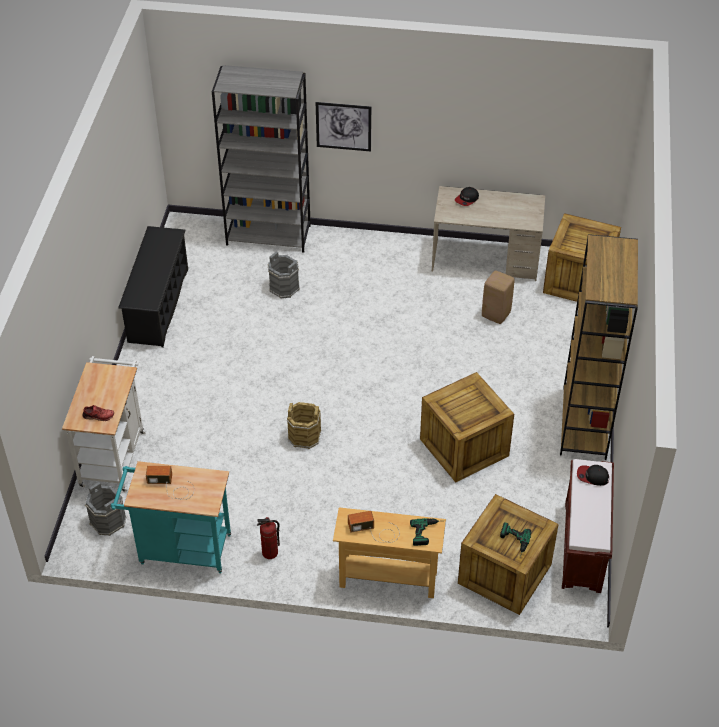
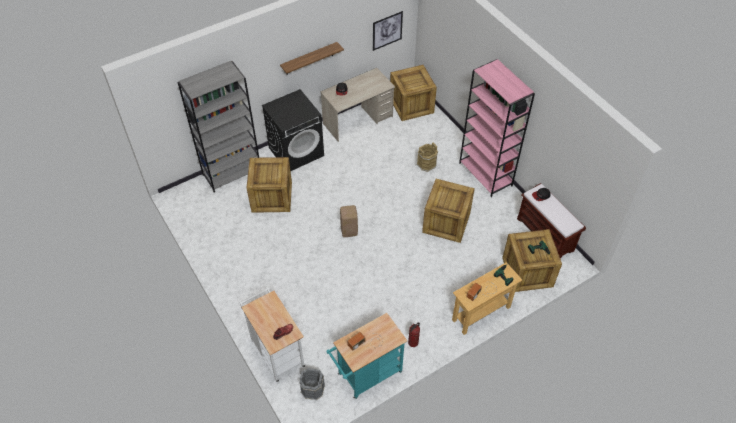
camera: 40 degrees left, 5 degrees up
black shoe rack [118,226,188,348] -> none
grey bucket [268,251,300,299] -> crate [247,157,292,213]
brown bucket [287,402,321,449] -> brown bucket moved to [417,142,438,172]
picture [316,102,371,151] -> picture moved to [373,11,403,51]
beige stool [482,271,514,324] -> beige stool moved to [340,205,358,237]
brown bookcase [560,234,638,460] -> pink bookcase [459,59,535,197]
none -> black washing machine [262,89,324,171]
none -> shelf [280,42,344,75]

